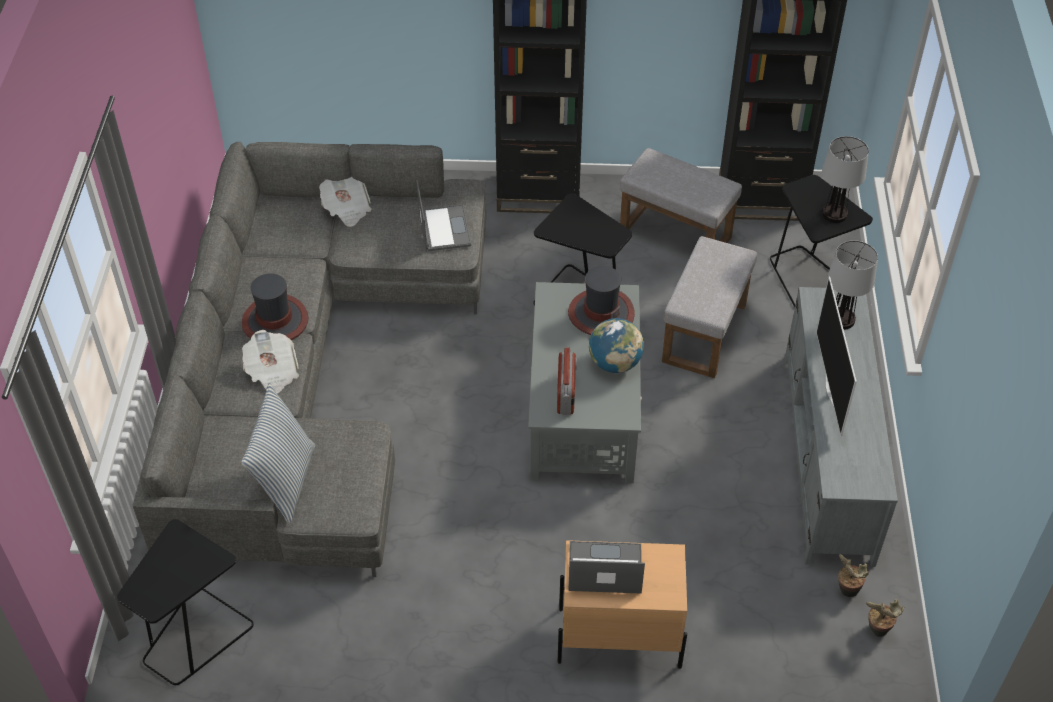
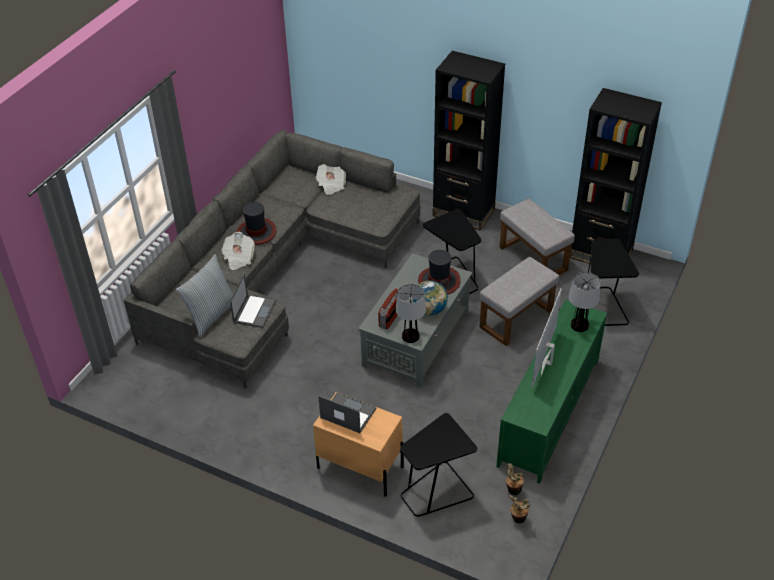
camera: 25 degrees right, 5 degrees down
black side table [117,519,254,685] -> black side table moved to [400,413,477,517]
laptop [416,180,471,252] -> laptop moved to [230,274,276,328]
grey tv stand [785,287,898,567] -> green tv stand [496,300,607,484]
table lamp [822,136,869,223] -> table lamp moved to [396,284,426,343]

